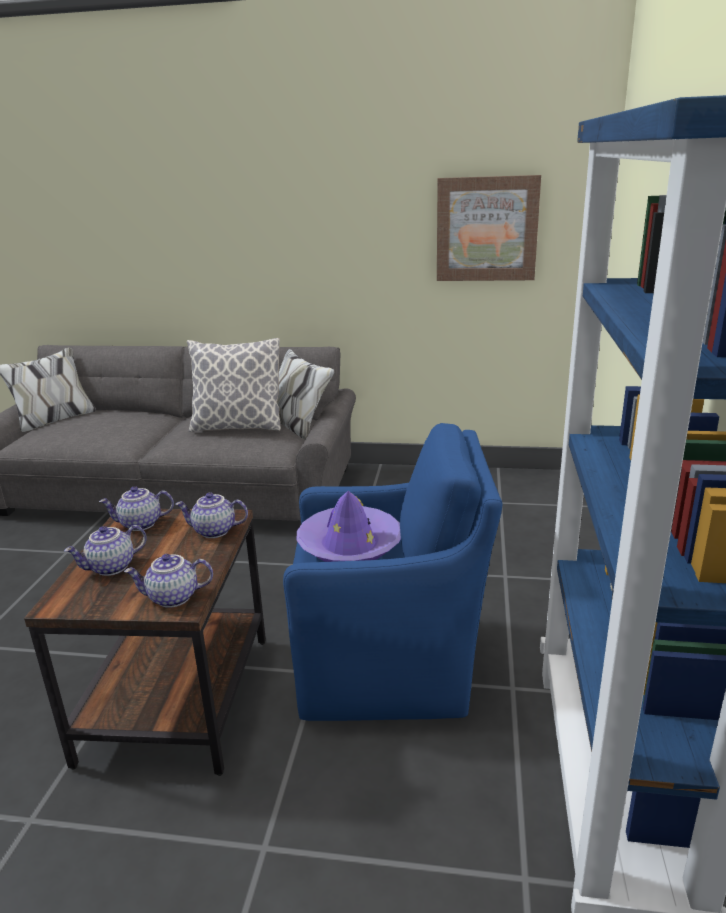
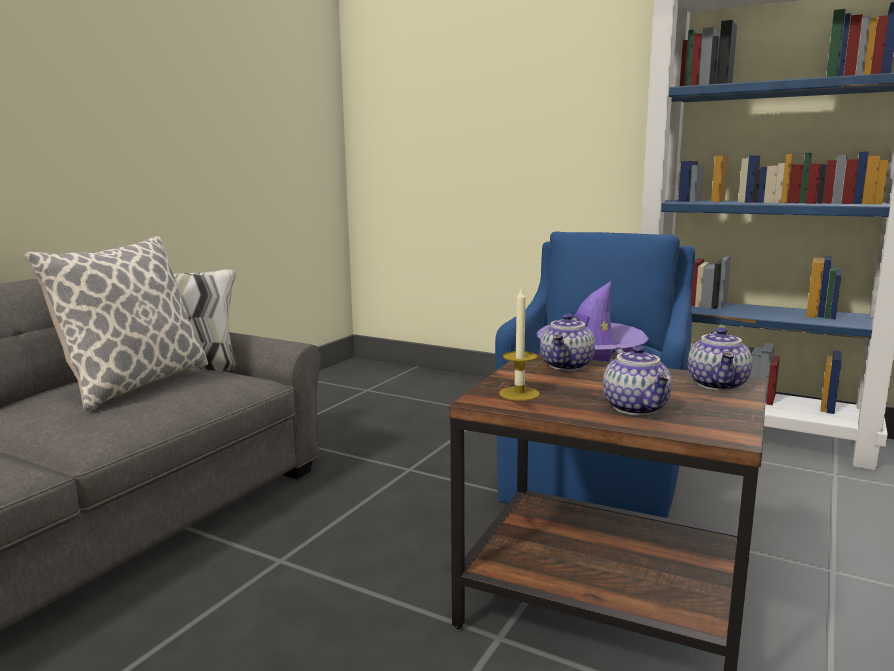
camera: 70 degrees left, 10 degrees down
teapot [99,486,174,531] -> candle [499,286,540,401]
picture [437,175,541,281] -> none

